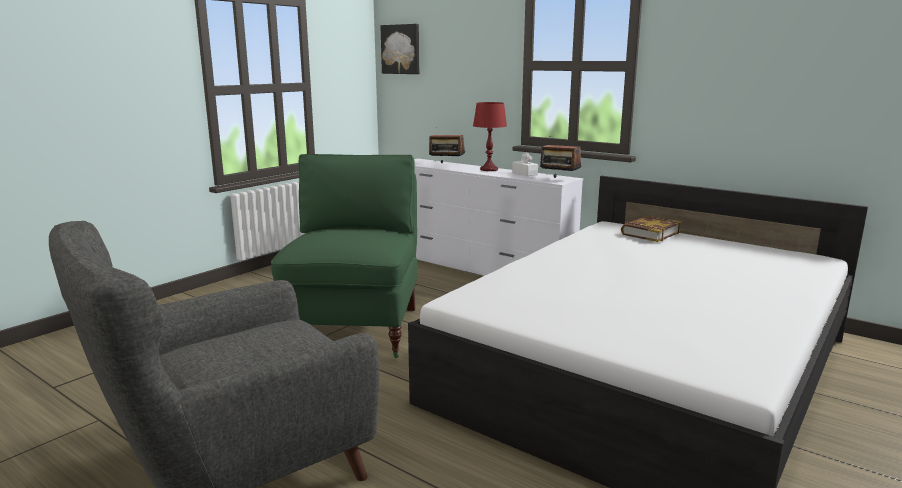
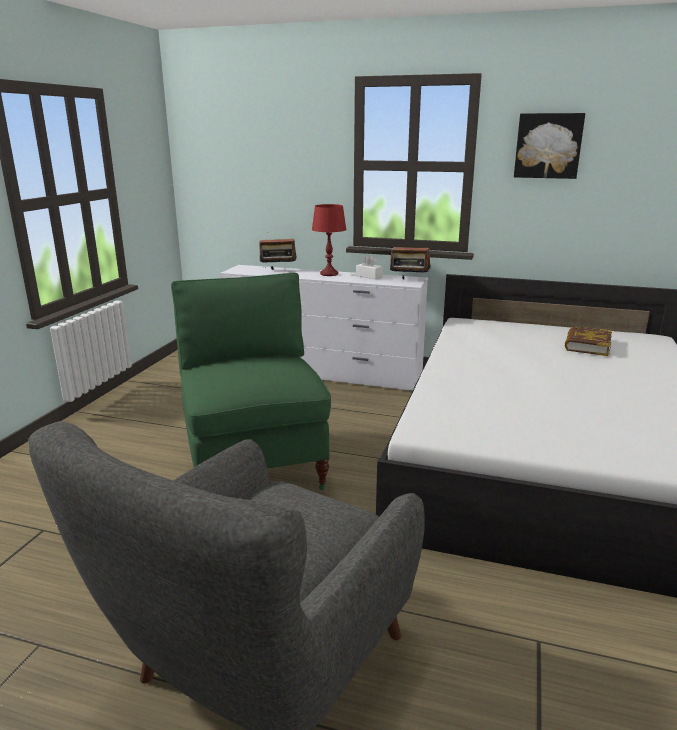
camera: 20 degrees left, 5 degrees up
picture [380,24,419,74] -> picture moved to [514,113,585,179]
book [621,216,682,242] -> book moved to [565,326,612,356]

